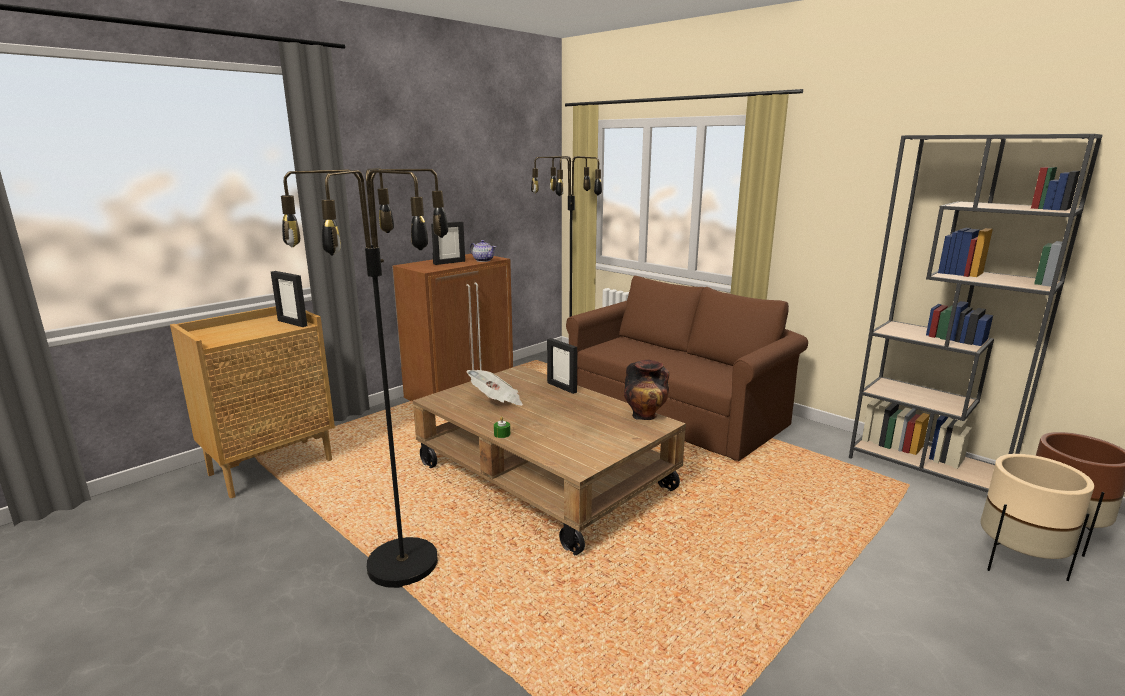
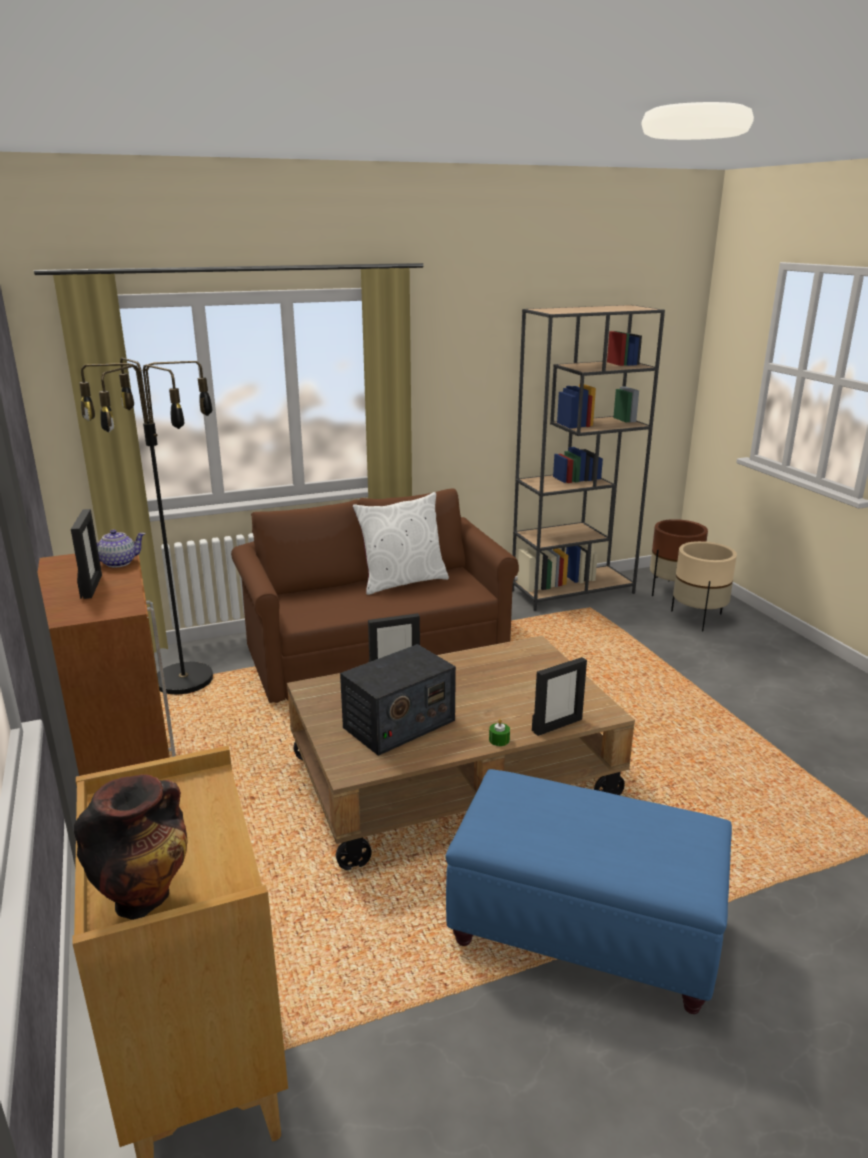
camera: 65 degrees left, 5 degrees up
picture frame [271,271,307,327] -> picture frame moved to [532,657,587,736]
floor lamp [281,168,448,588] -> blue ottoman [446,769,732,1014]
newspaper [467,370,523,406] -> radio [340,644,456,756]
vase [624,360,670,420] -> vase moved to [74,774,188,920]
none -> white pillow [353,492,449,595]

